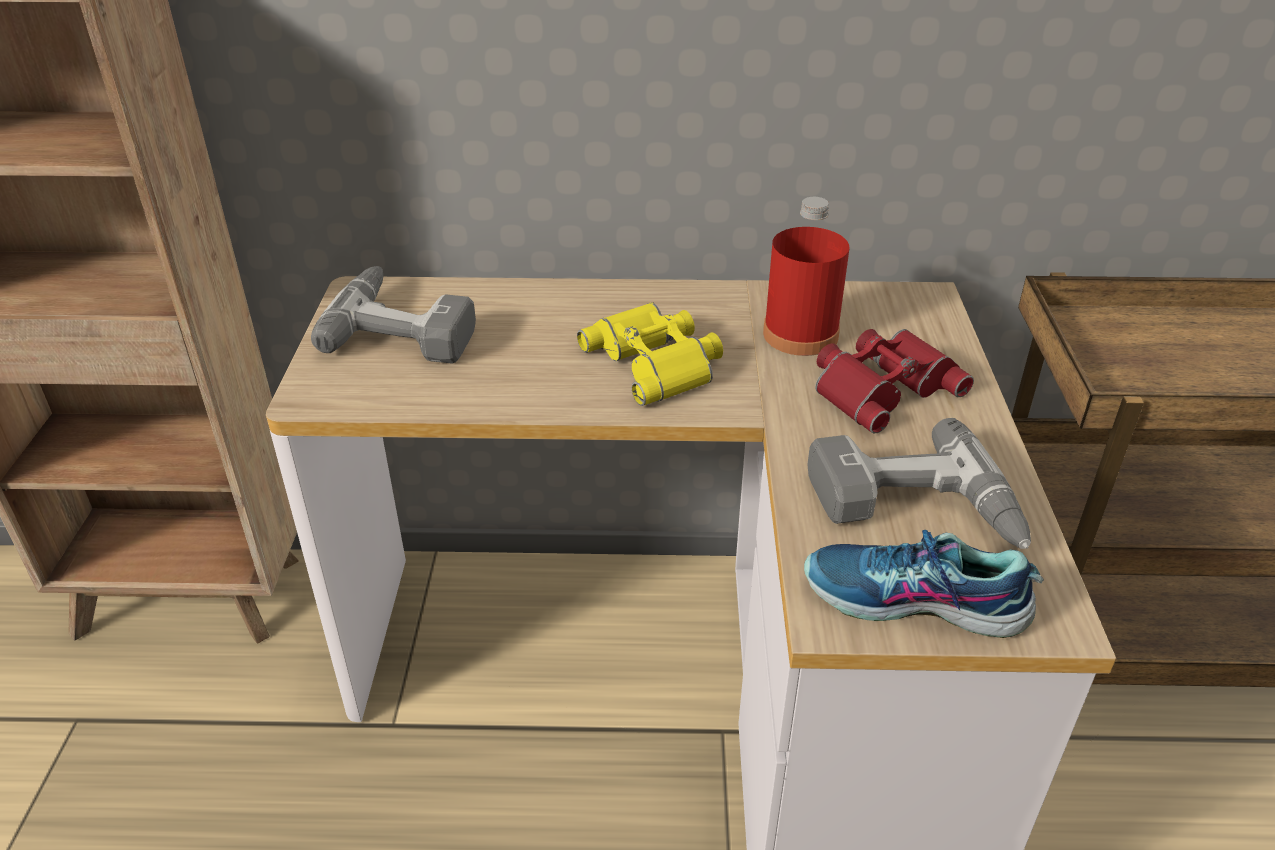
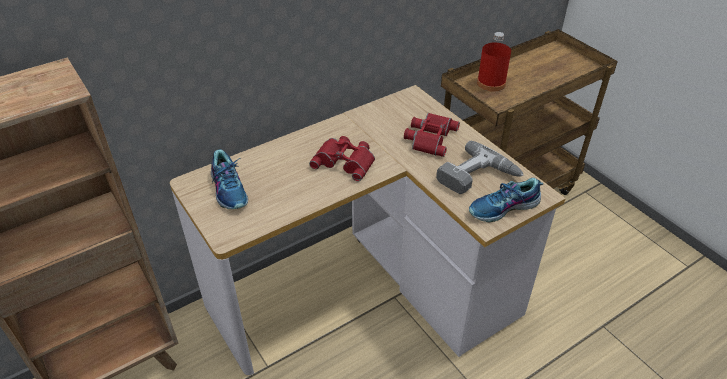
camera: 35 degrees left, 5 degrees up
power drill [311,266,476,364] -> shoe [211,149,248,209]
yellow binoculars [577,302,723,406] -> red binoculars [309,136,375,181]
red bottle [763,197,850,356] -> red bottle moved to [477,32,511,92]

